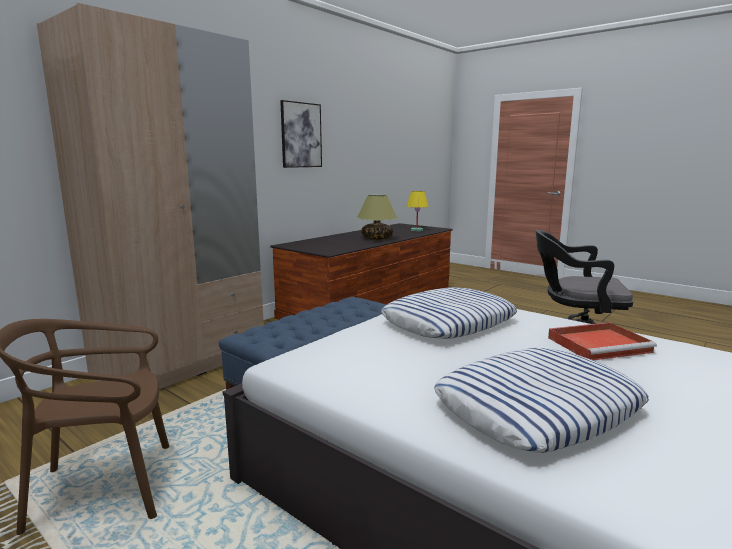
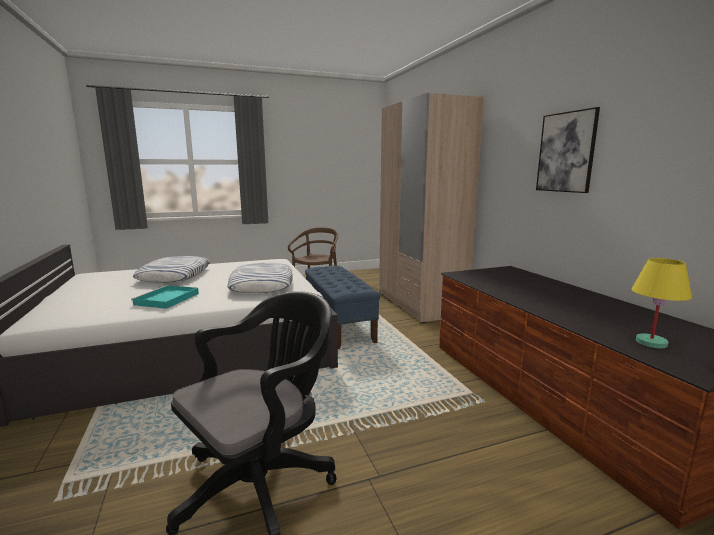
camera: 120 degrees right, 0 degrees up
table lamp [357,195,397,240] -> none
red tray [548,322,657,360] -> turquoise tray [131,285,199,309]

